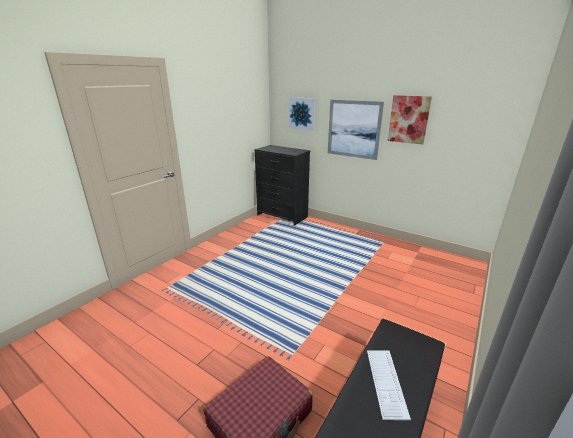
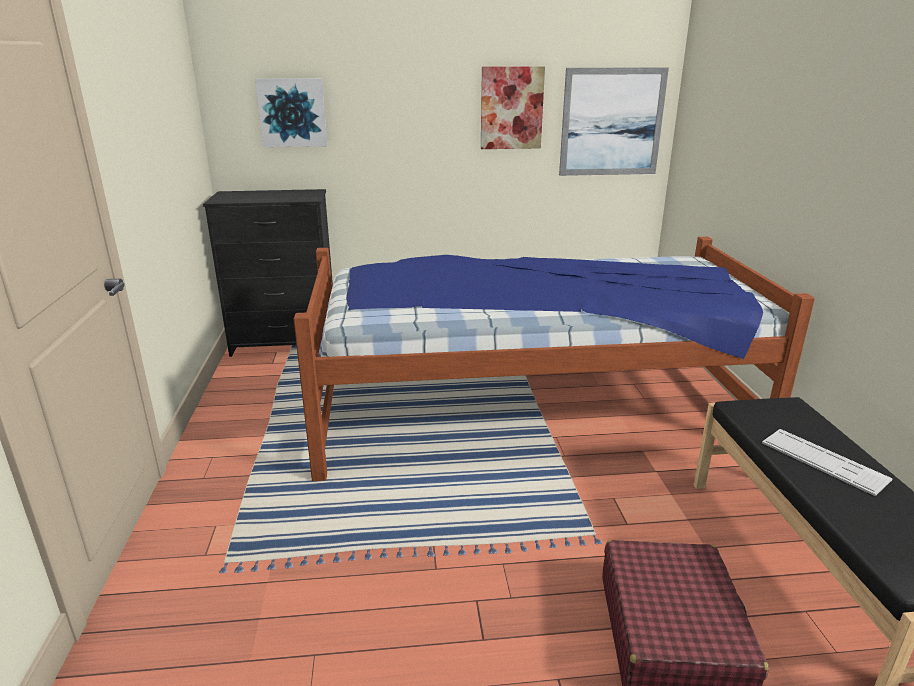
camera: 40 degrees left, 0 degrees up
picture [328,100,384,160] -> picture moved to [559,67,669,176]
none -> bed [294,237,815,481]

